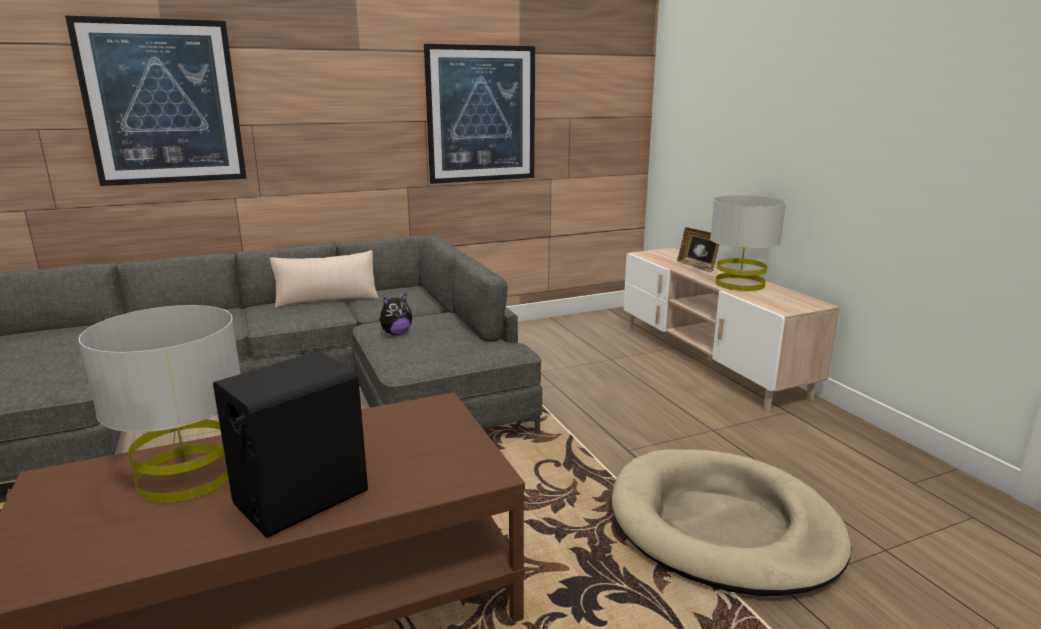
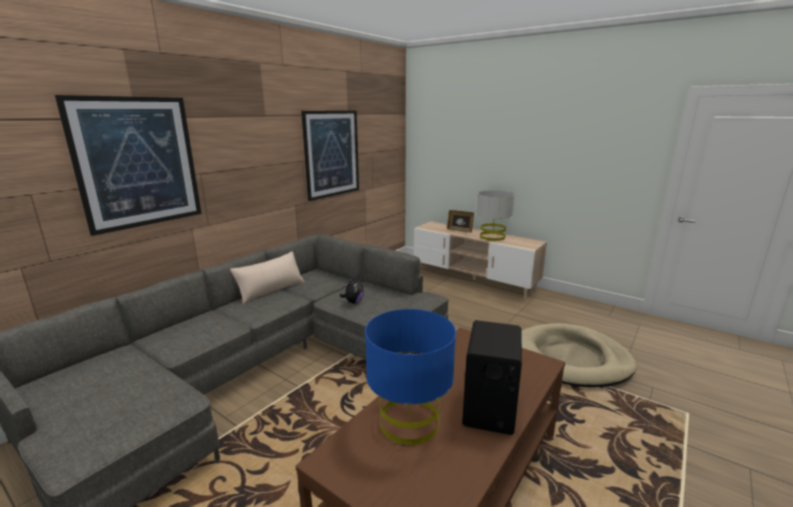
camera: 30 degrees left, 0 degrees up
grey table lamp [78,305,240,503] -> blue table lamp [365,309,456,445]

